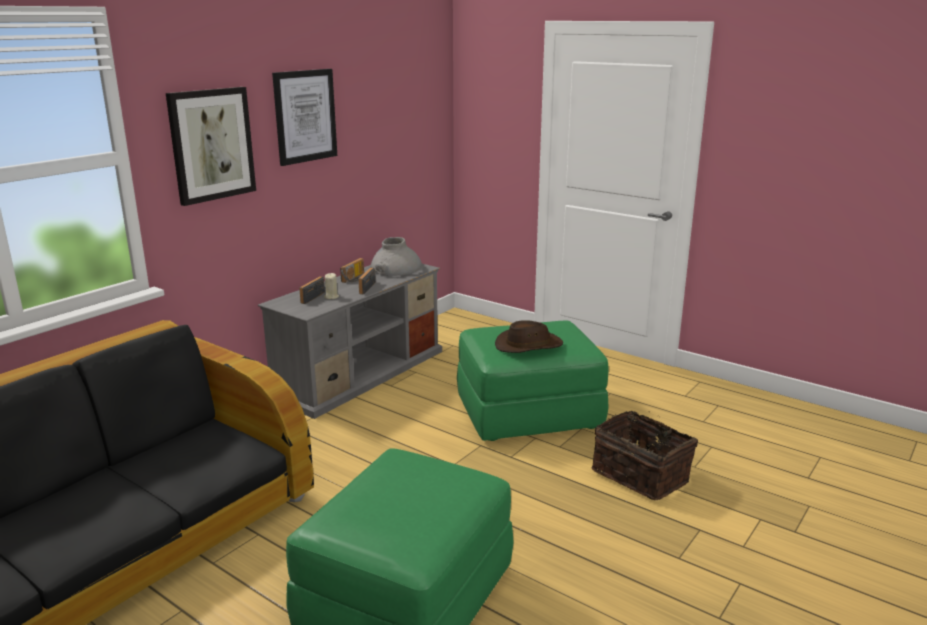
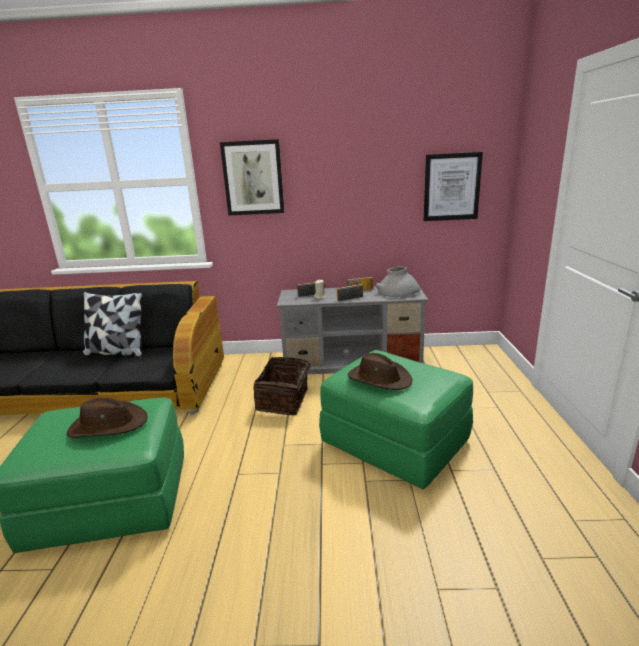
camera: 55 degrees right, 0 degrees up
picture [272,69,337,166] -> picture moved to [424,152,483,221]
basket [591,411,698,500] -> basket moved to [253,357,320,415]
none -> brown hat [67,398,148,438]
none -> pillow [82,292,143,357]

